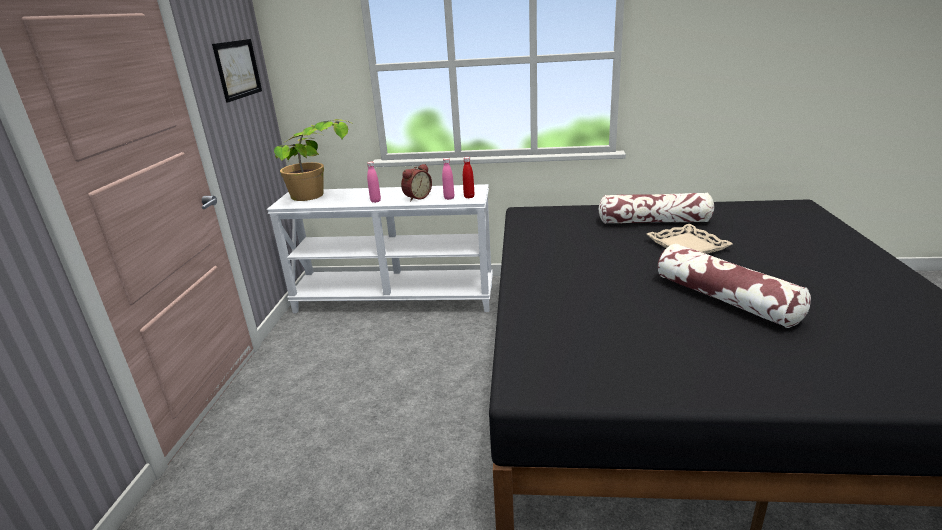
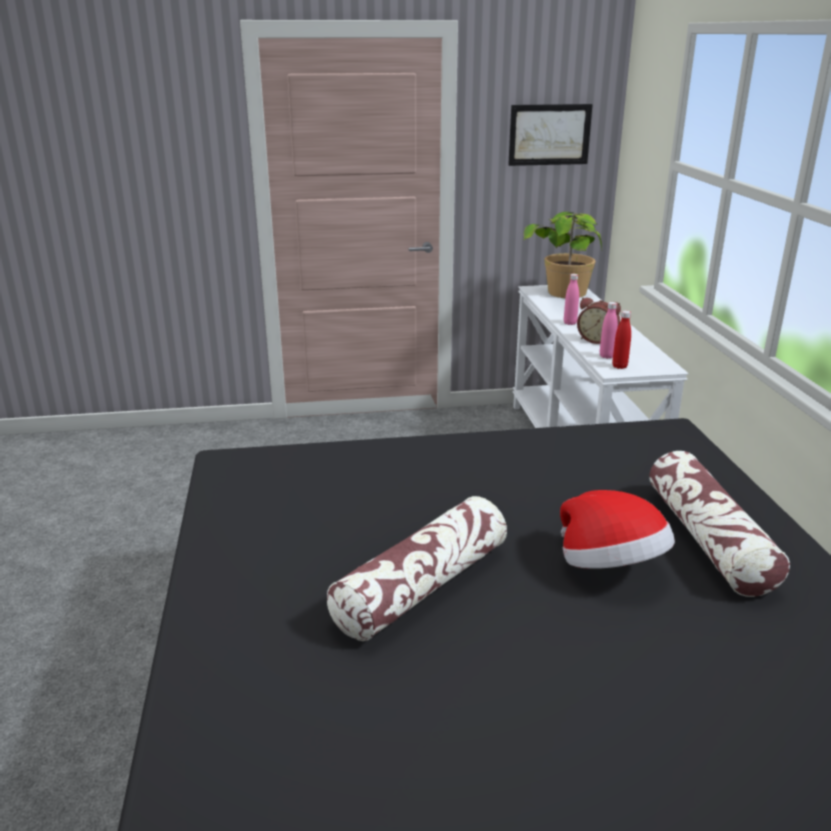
camera: 75 degrees right, 0 degrees up
beige tray [647,224,733,254] -> hat [560,490,675,569]

